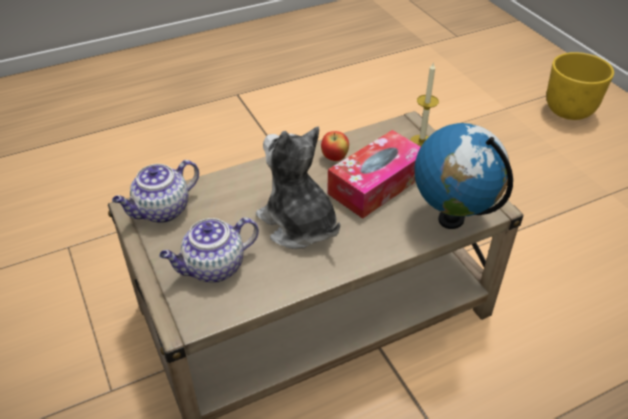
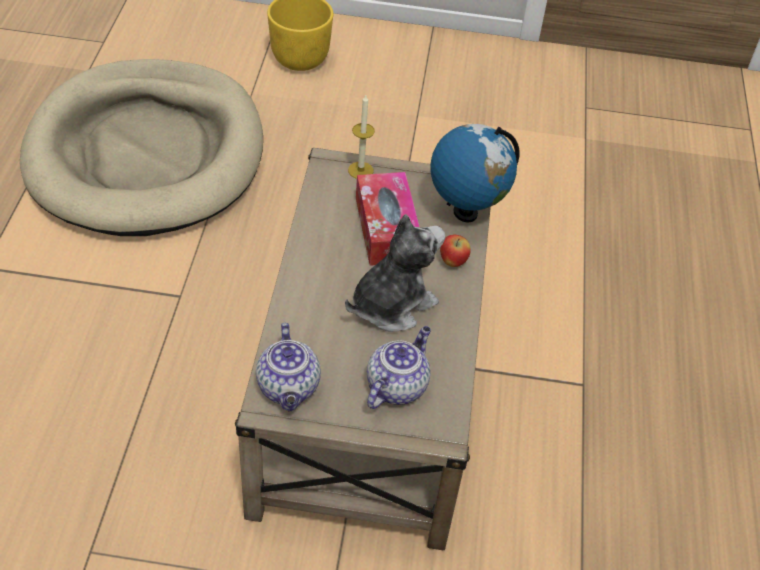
camera: 60 degrees left, 5 degrees up
teapot [159,217,259,283] -> teapot turned 150 degrees counterclockwise [367,326,431,409]
plush toy [256,127,340,249] -> plush toy turned 150 degrees clockwise [345,214,445,332]
apple [321,131,349,161] -> apple moved to [440,235,471,267]
none -> beige dog bed [20,59,263,236]

